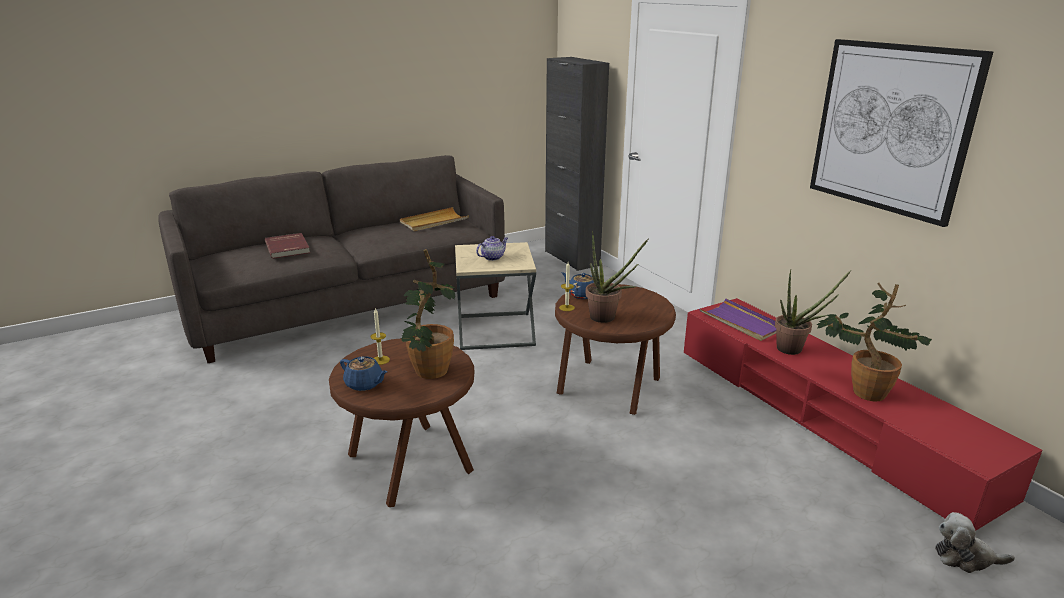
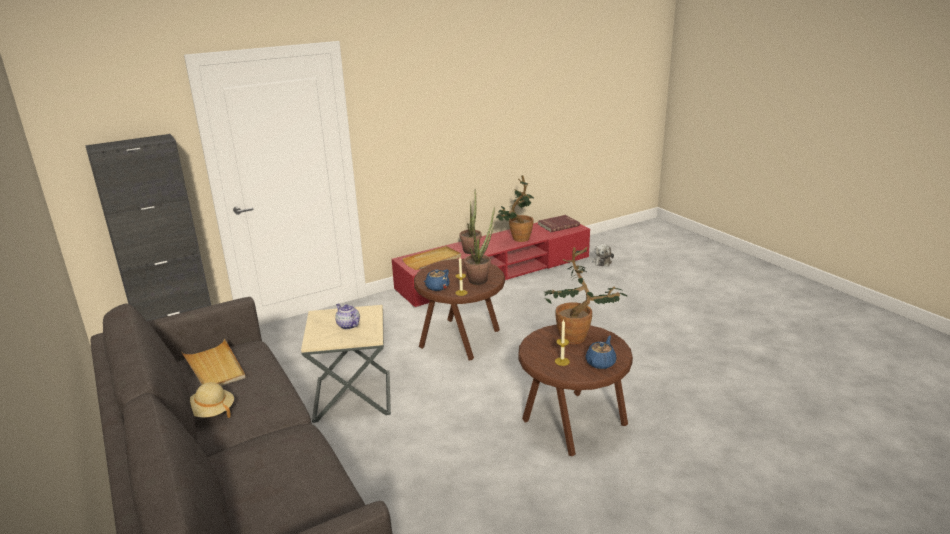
camera: 90 degrees left, 0 degrees up
red book [265,233,310,259] -> red book moved to [538,215,580,232]
purple tray [700,298,776,341] -> beige tray [402,246,461,270]
picture [810,39,993,227] -> none
none -> beige hat [190,382,234,418]

